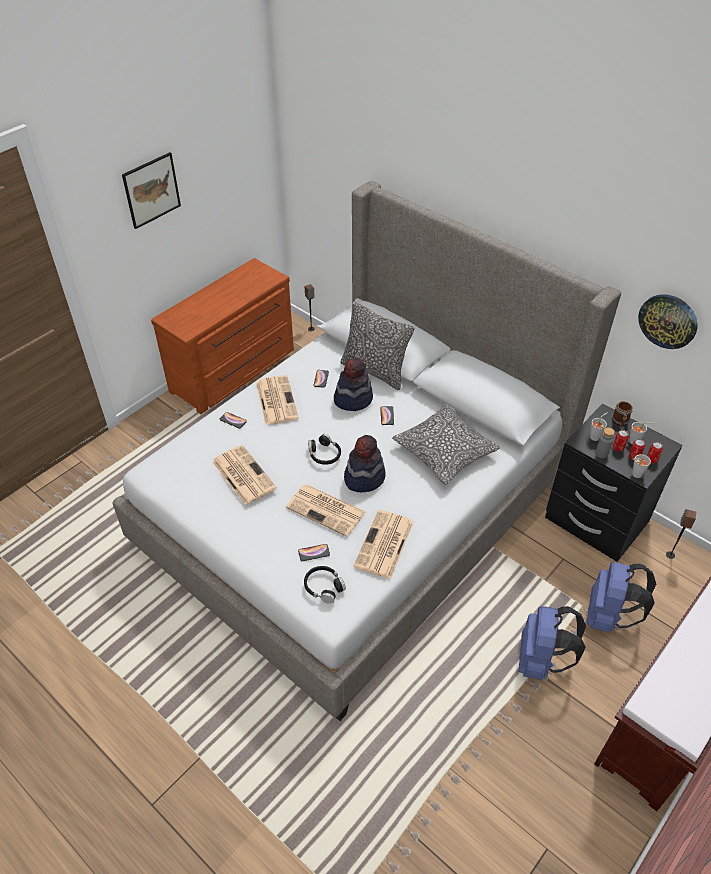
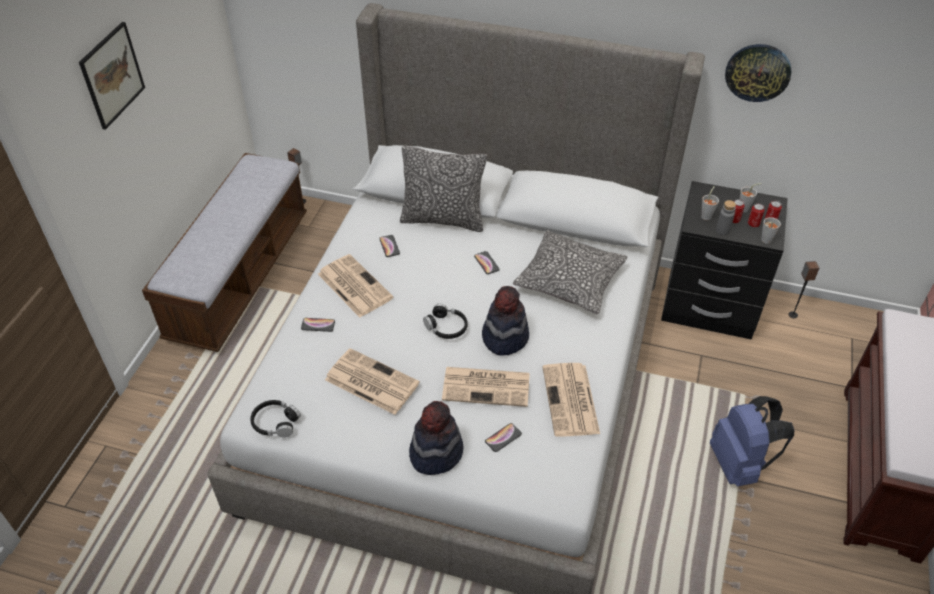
camera: 25 degrees left, 0 degrees up
brown dresser [151,258,294,414] -> bench [142,153,307,352]
black headphones [304,566,346,604] -> black headphones moved to [250,400,301,438]
hat [334,358,373,411] -> hat moved to [409,401,464,475]
blue backpack [587,562,656,633] -> none
mug [612,401,633,430] -> none

